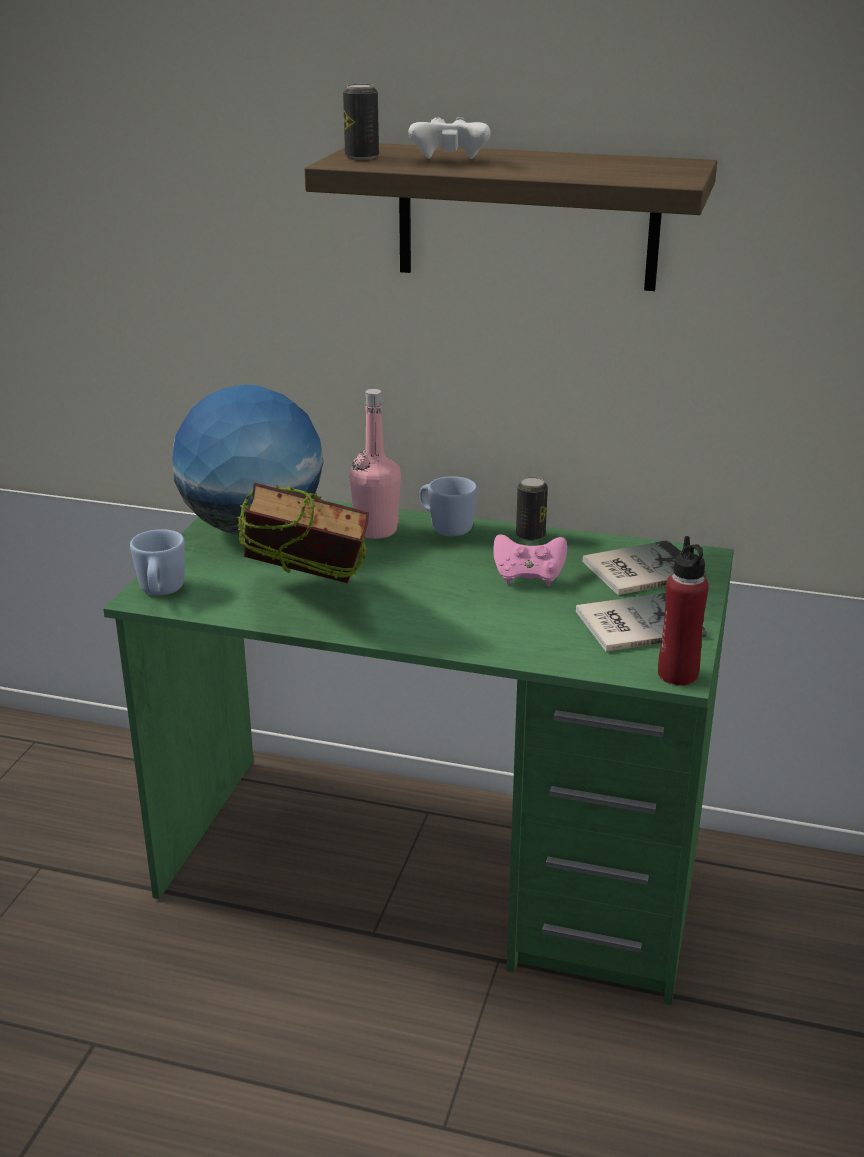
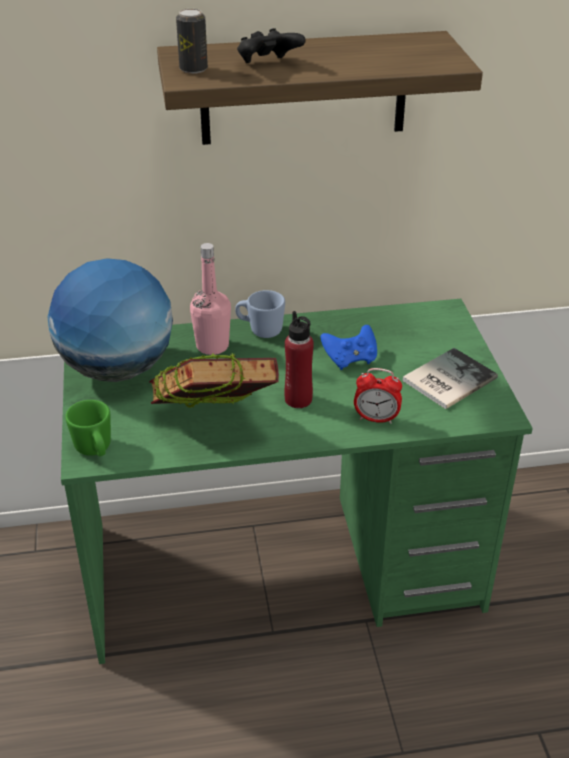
camera: 25 degrees left, 10 degrees up
blue mug [130,529,185,595] -> green mug [65,400,111,456]
white game controller [408,117,491,159] -> black game controller [237,28,306,63]
pink game controller [493,535,567,587] -> blue game controller [321,325,377,370]
can [516,477,548,541] -> none
book [583,540,706,595] -> none
red bottle [658,536,709,685] -> red bottle moved to [285,311,314,408]
none -> alarm clock [354,368,402,424]

